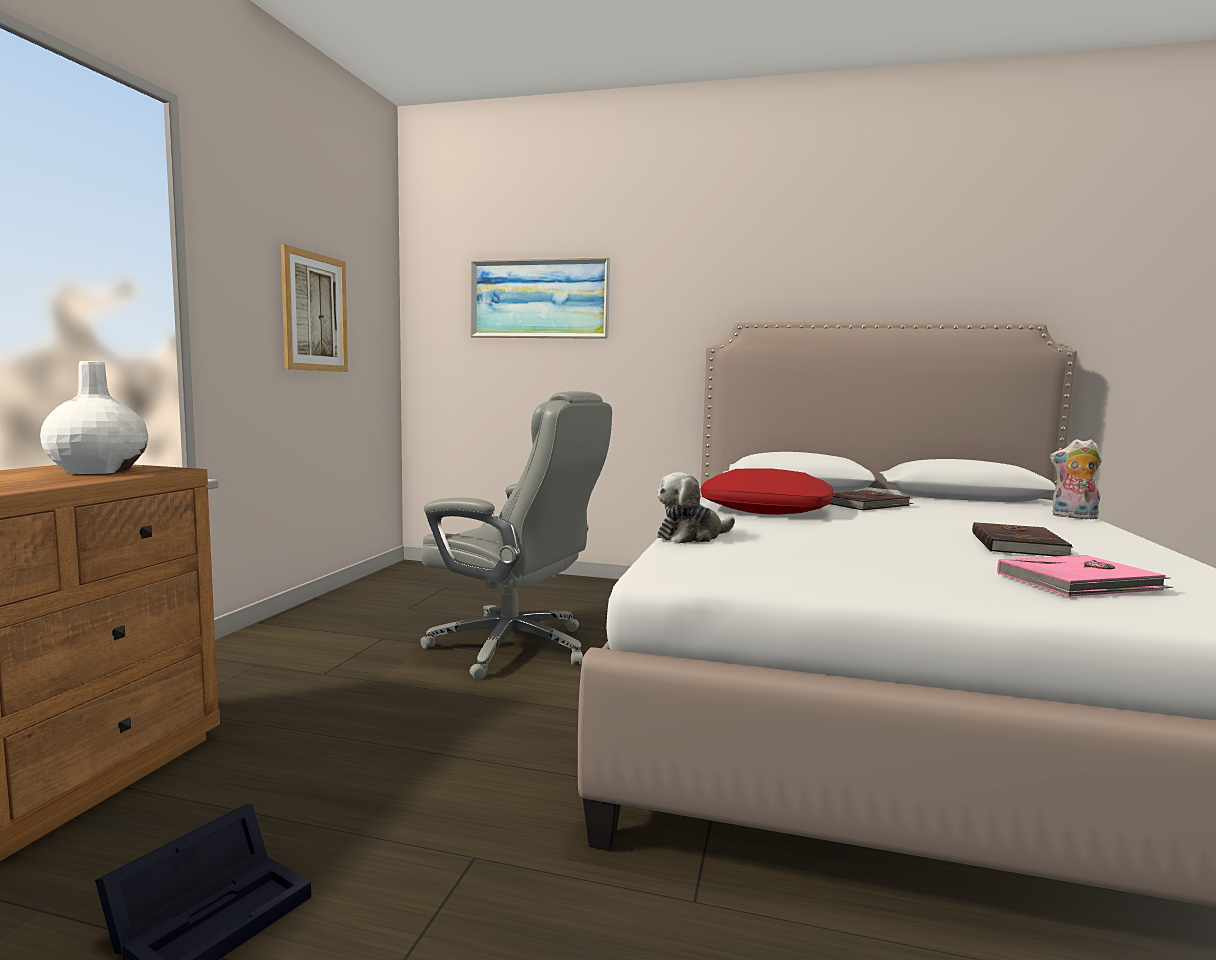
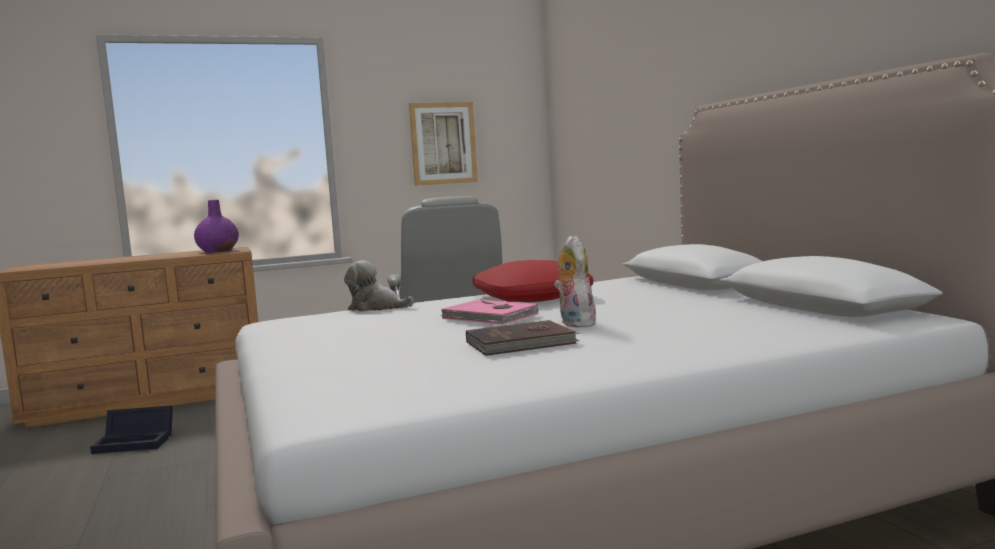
camera: 55 degrees right, 0 degrees up
white vase [40,361,148,474] -> purple vase [194,200,239,253]
picture [470,257,610,339] -> none
brown book [830,490,914,510] -> none
pink book [997,555,1173,597] -> pink book moved to [441,300,538,325]
plush toy [1050,439,1102,519] -> plush toy moved to [554,236,597,328]

